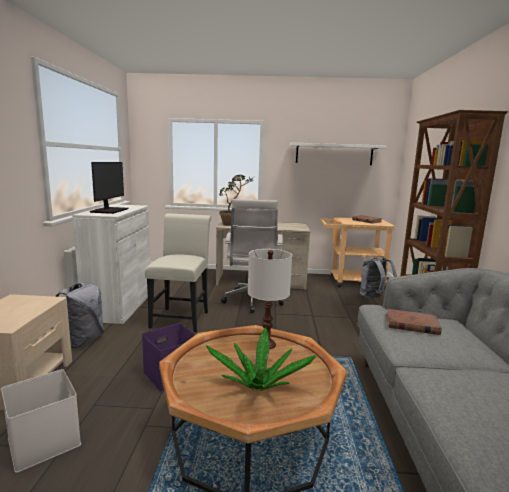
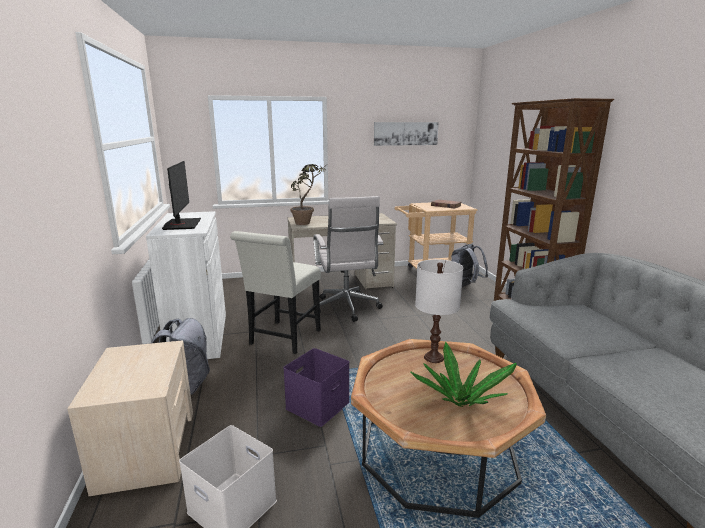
camera: 15 degrees left, 5 degrees up
white chair [145,213,211,332] -> white chair turned 150 degrees counterclockwise [230,231,321,354]
white shelf [290,143,387,165] -> picture [374,122,439,146]
brown book [386,309,442,335] -> none

